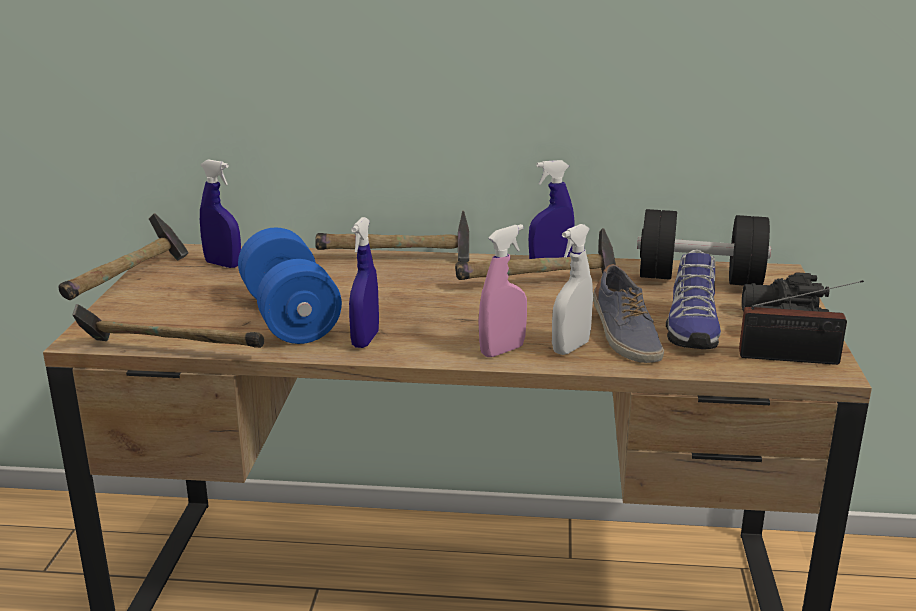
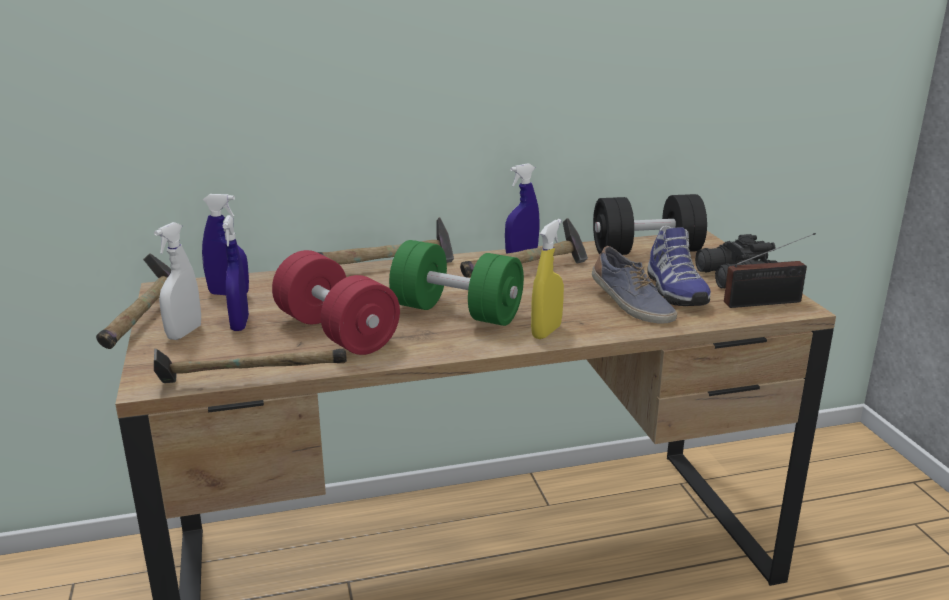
camera: 20 degrees left, 0 degrees up
blue dumbbell [238,228,342,344] -> red dumbbell [272,250,400,355]
blue spray bottle [349,217,379,348] -> blue spray bottle moved to [223,215,249,331]
pink spray bottle [478,224,527,357] -> yellow spray bottle [531,219,564,339]
white spray bottle [552,224,593,355] -> white spray bottle moved to [154,222,201,340]
none -> green dumbbell [389,240,524,326]

